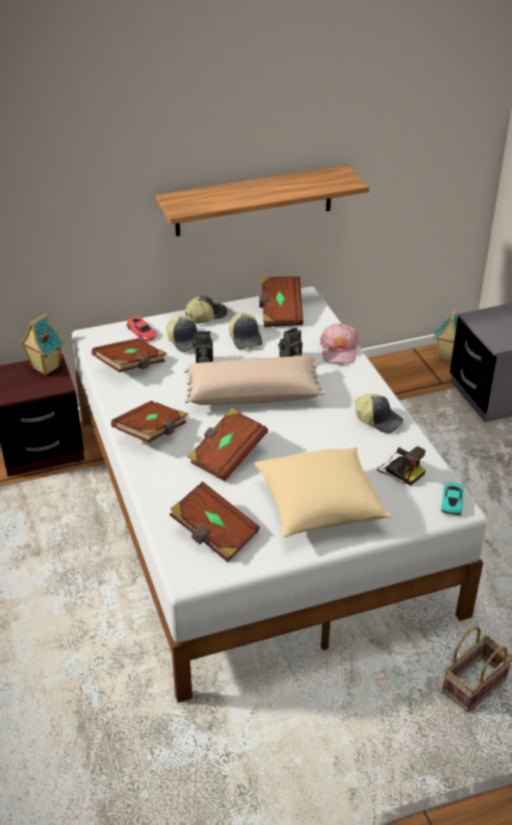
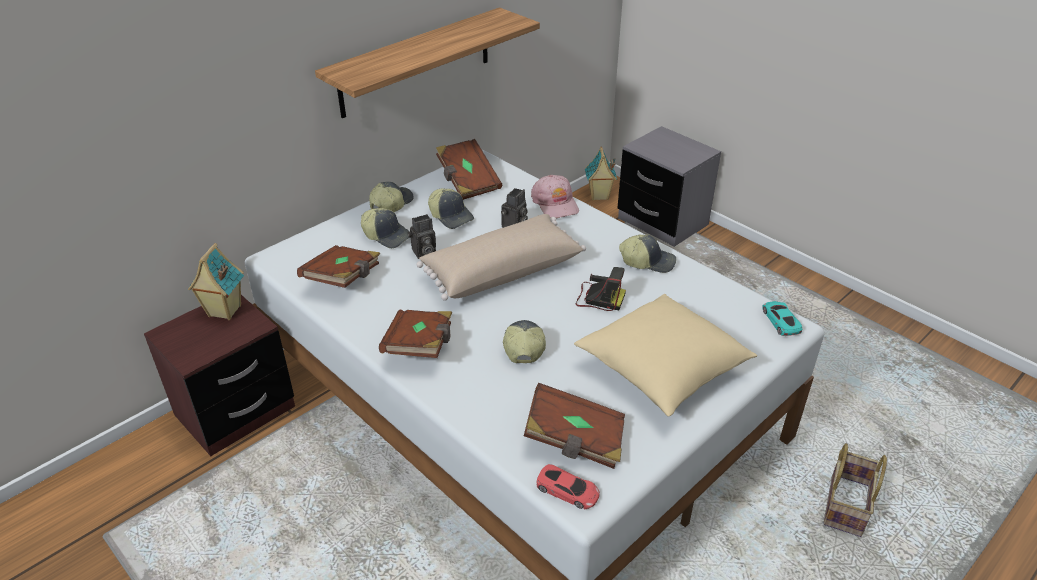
camera: 25 degrees left, 0 degrees up
red toy car [127,317,157,341] -> red toy car moved to [537,464,600,510]
brown book [188,408,268,481] -> cap [503,320,546,363]
camera [377,446,426,485] -> camera moved to [575,267,626,311]

